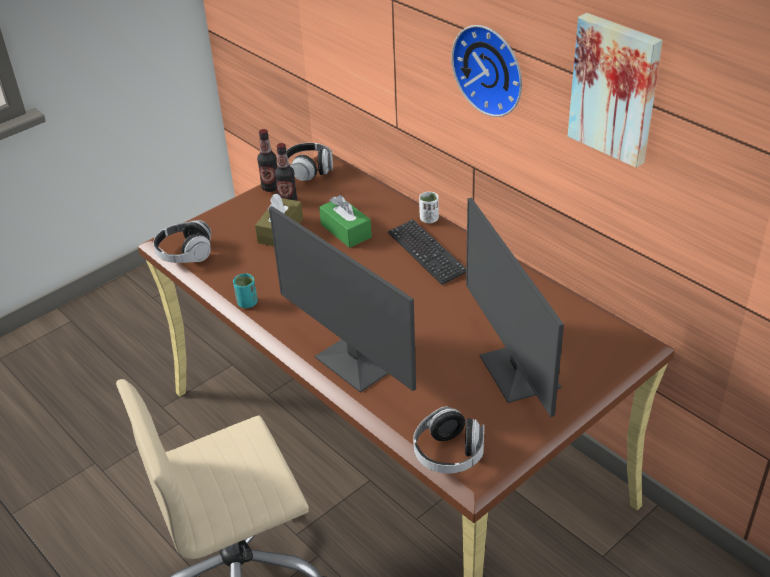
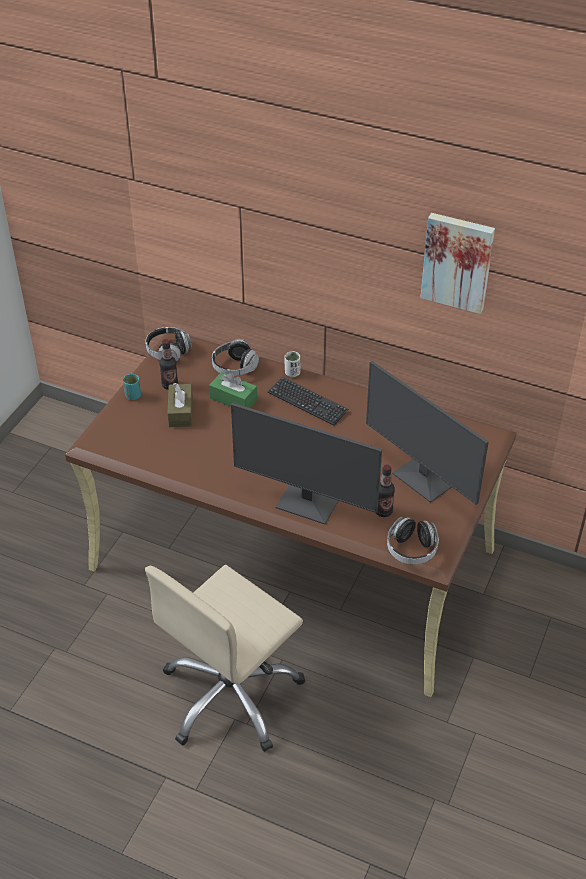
camera: 25 degrees left, 5 degrees up
headphones [153,220,212,263] -> headphones moved to [212,339,259,376]
turquoise cup [233,274,258,308] -> turquoise cup moved to [123,374,141,400]
bottle [257,129,277,192] -> bottle moved to [376,465,395,517]
wall clock [451,25,522,117] -> none

